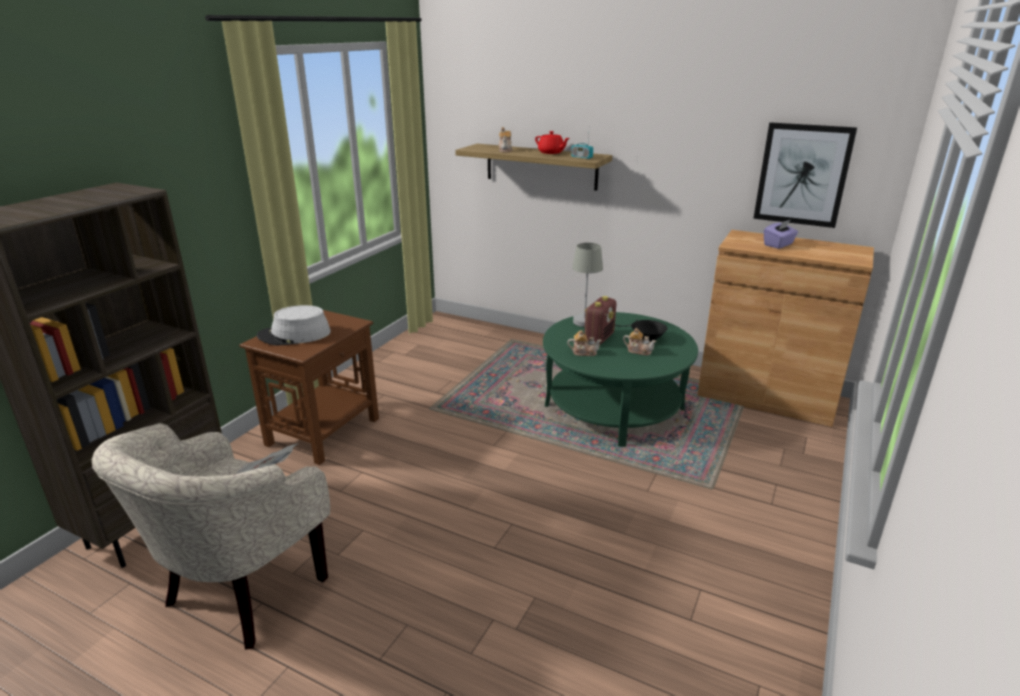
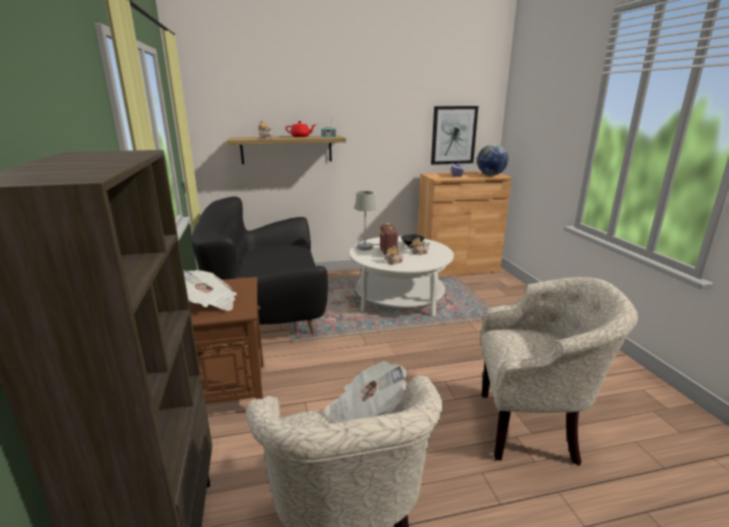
camera: 40 degrees left, 5 degrees down
grey hat [257,305,331,345] -> newspaper [183,270,237,311]
green coffee table [543,312,698,447] -> white coffee table [349,236,454,316]
none -> black sofa [191,196,328,344]
none -> globe [477,144,509,176]
none -> beige armchair [481,277,638,466]

